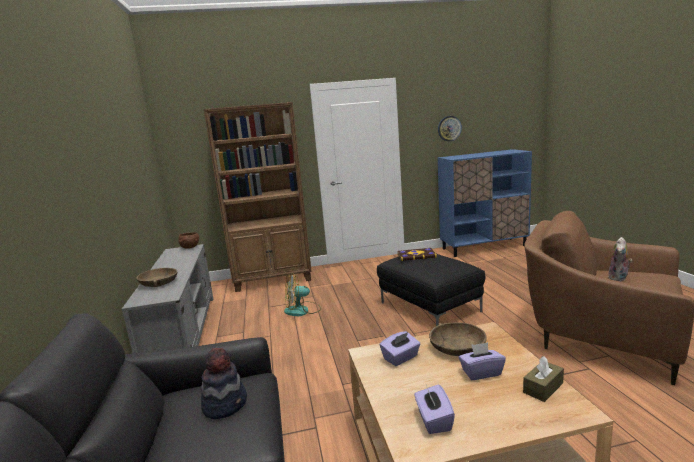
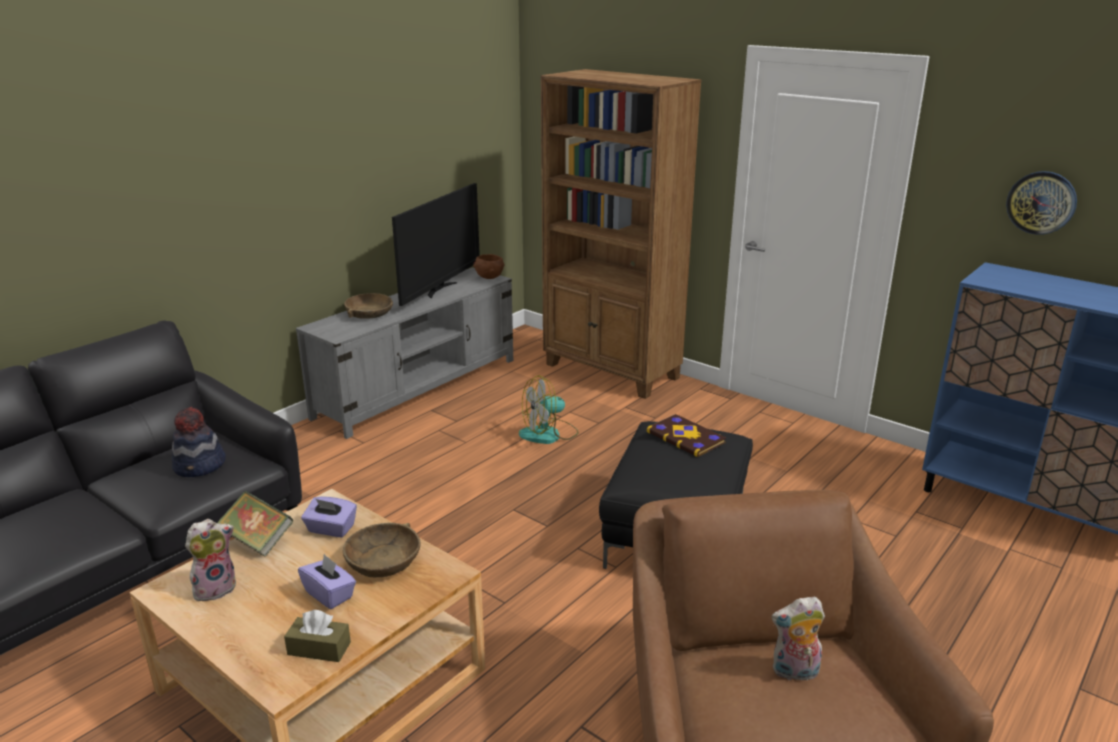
camera: 50 degrees right, 10 degrees up
fan [284,273,321,316] -> fan turned 60 degrees counterclockwise [519,375,579,444]
purple tissue box [414,384,455,434] -> plush toy [185,519,236,601]
none -> book [217,491,294,557]
none -> television [392,183,480,306]

